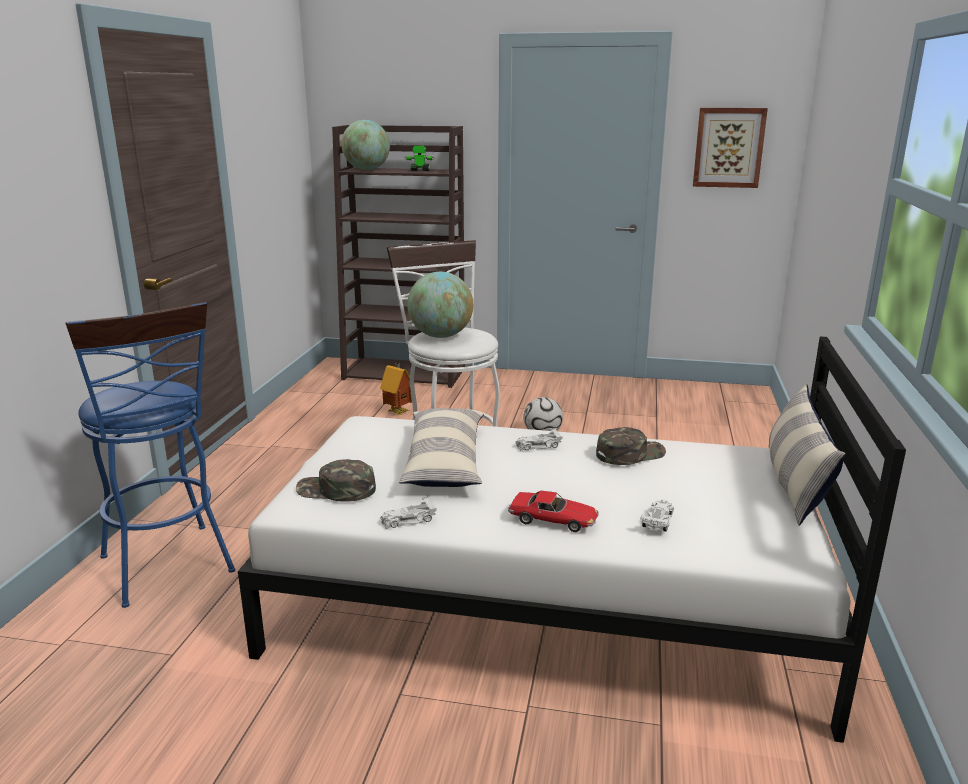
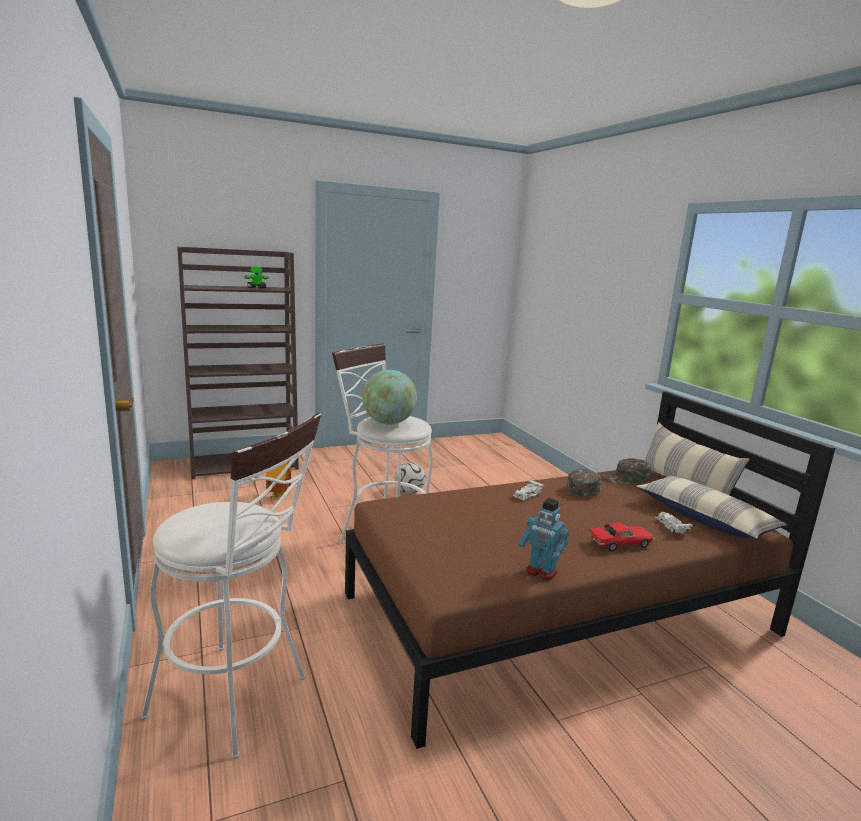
camera: 35 degrees left, 5 degrees down
blue stool [65,302,235,608] -> white stool [141,413,321,759]
white bed [238,337,906,743] -> brown bed [345,391,835,749]
green cap [296,459,376,502] -> green cap moved to [602,458,651,485]
globe [341,120,390,170] -> none
white toy car [380,496,437,529] -> toy robot [518,498,569,581]
pillow [399,408,484,487] -> pillow moved to [636,476,787,539]
picture [693,108,768,188] -> none

